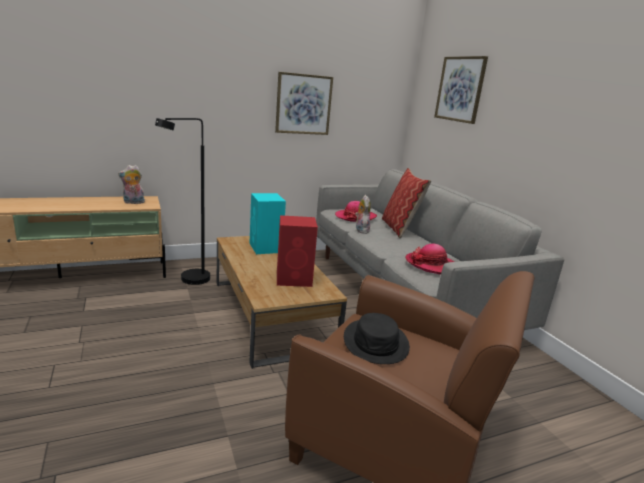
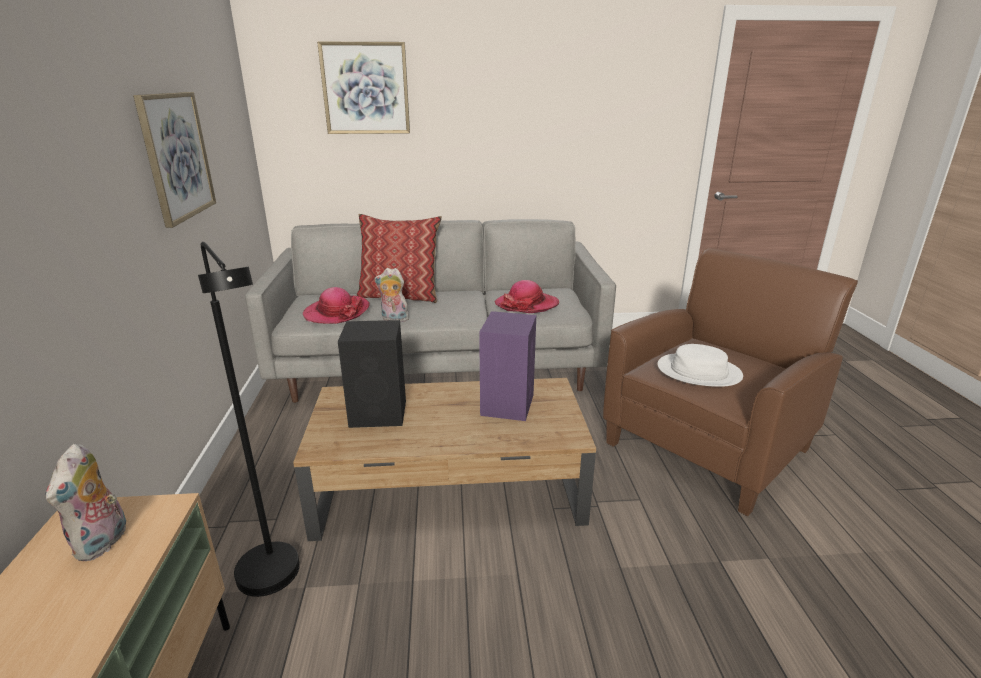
camera: 70 degrees left, 5 degrees up
turquoise speaker [249,193,286,254] -> black speaker [338,320,406,428]
red speaker [277,215,318,287] -> purple speaker [479,311,536,421]
black hat [344,313,410,364] -> white hat [657,344,743,387]

